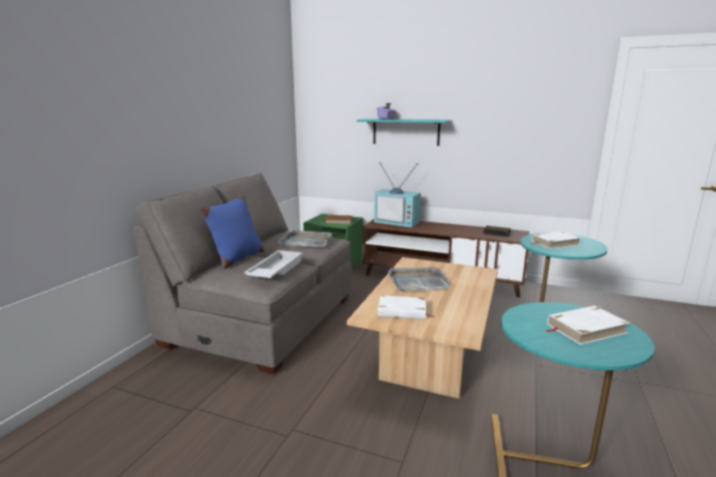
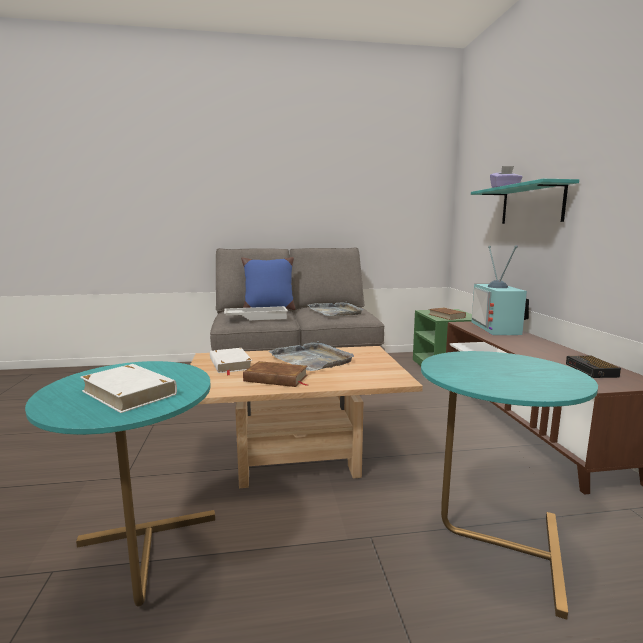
camera: 60 degrees right, 5 degrees down
white book [531,232,581,249] -> none
none -> brown book [243,361,308,387]

